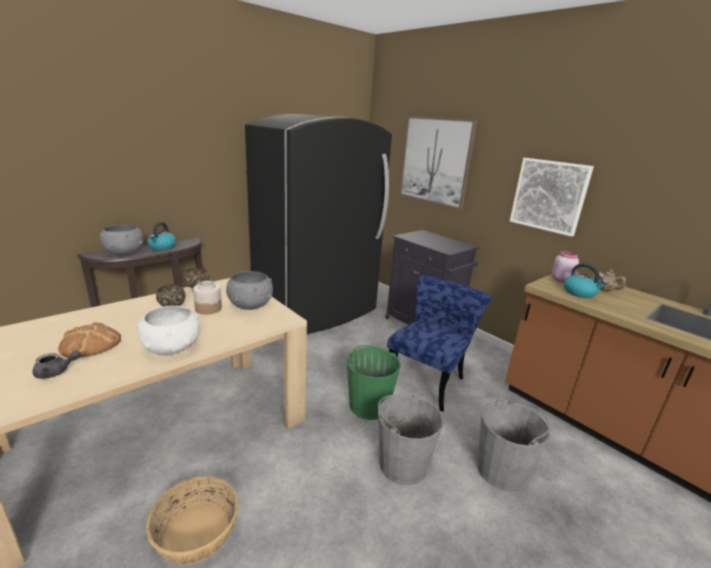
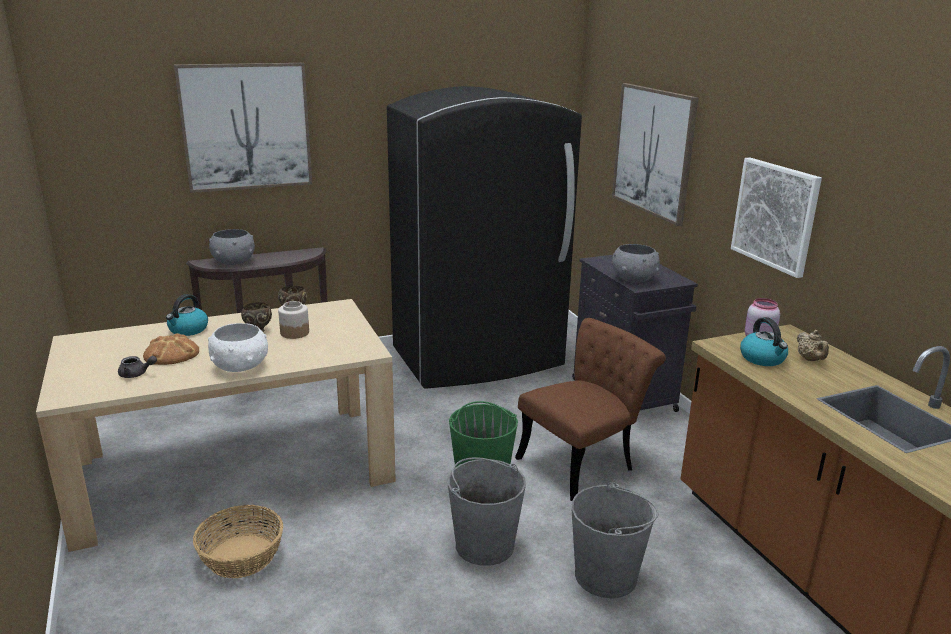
camera: 20 degrees right, 0 degrees up
kettle [147,222,176,250] -> kettle moved to [166,294,208,336]
grey bowl [226,271,273,310] -> grey bowl moved to [612,244,660,283]
blue chair [387,275,493,412] -> brown chair [515,318,666,501]
none -> picture [174,63,312,193]

